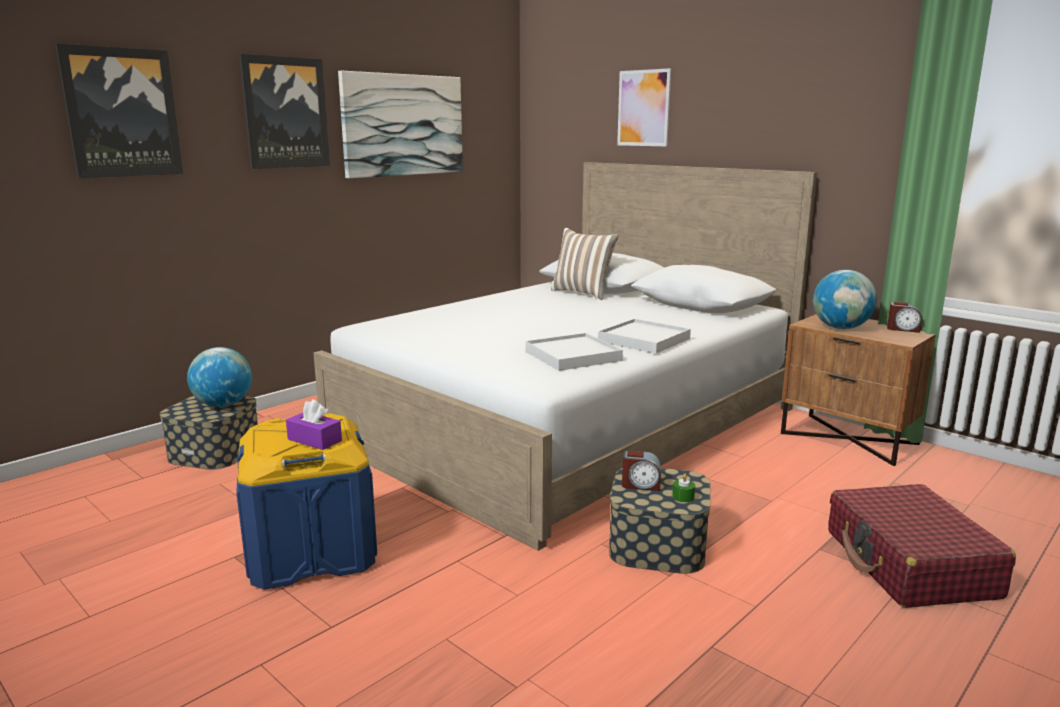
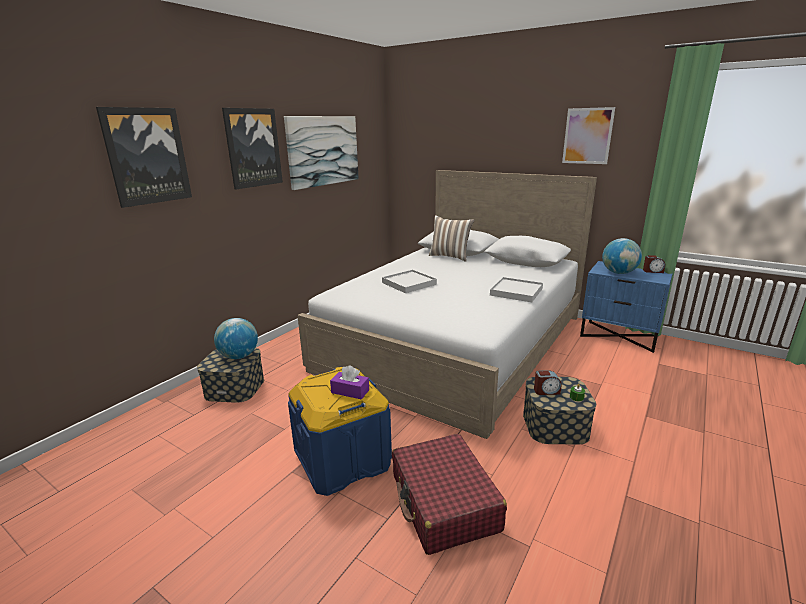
camera: 10 degrees left, 5 degrees up
white tray [525,333,623,371] -> white tray moved to [382,270,437,293]
picture [617,68,671,147] -> picture moved to [562,107,615,164]
brown nightstand [781,314,936,466] -> blue nightstand [580,261,673,353]
red suitcase [828,484,1016,608] -> red suitcase moved to [392,434,507,555]

